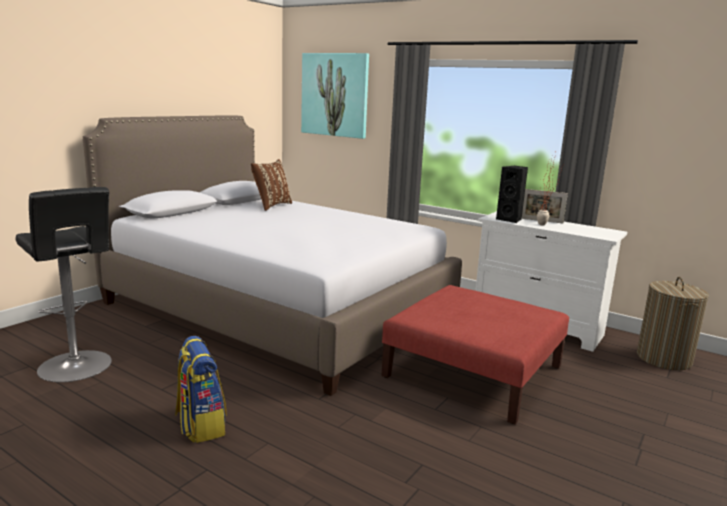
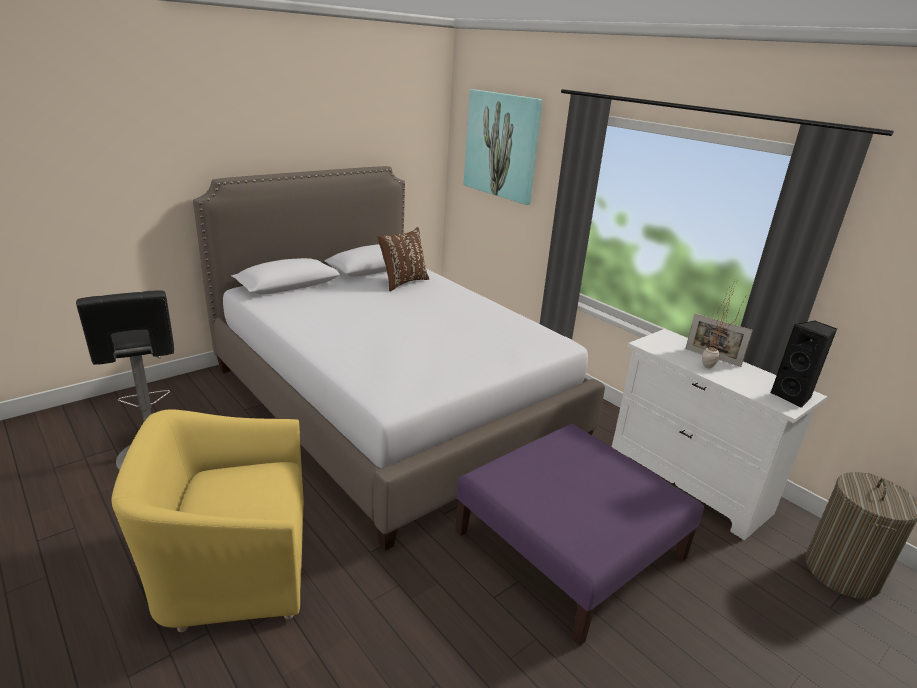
camera: 15 degrees right, 10 degrees up
backpack [175,336,227,443] -> yellow armchair [111,410,304,632]
red ottoman [381,285,569,424] -> purple ottoman [456,423,704,646]
black speaker [496,166,528,223] -> black speaker moved to [771,321,837,408]

